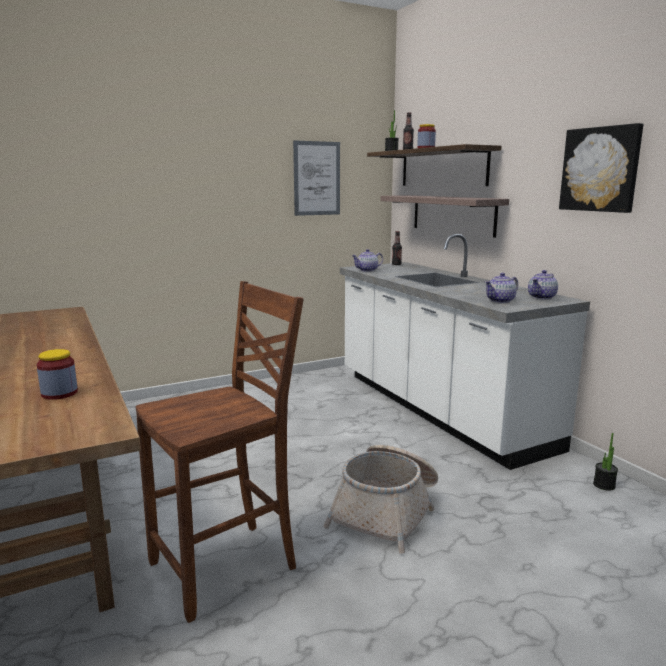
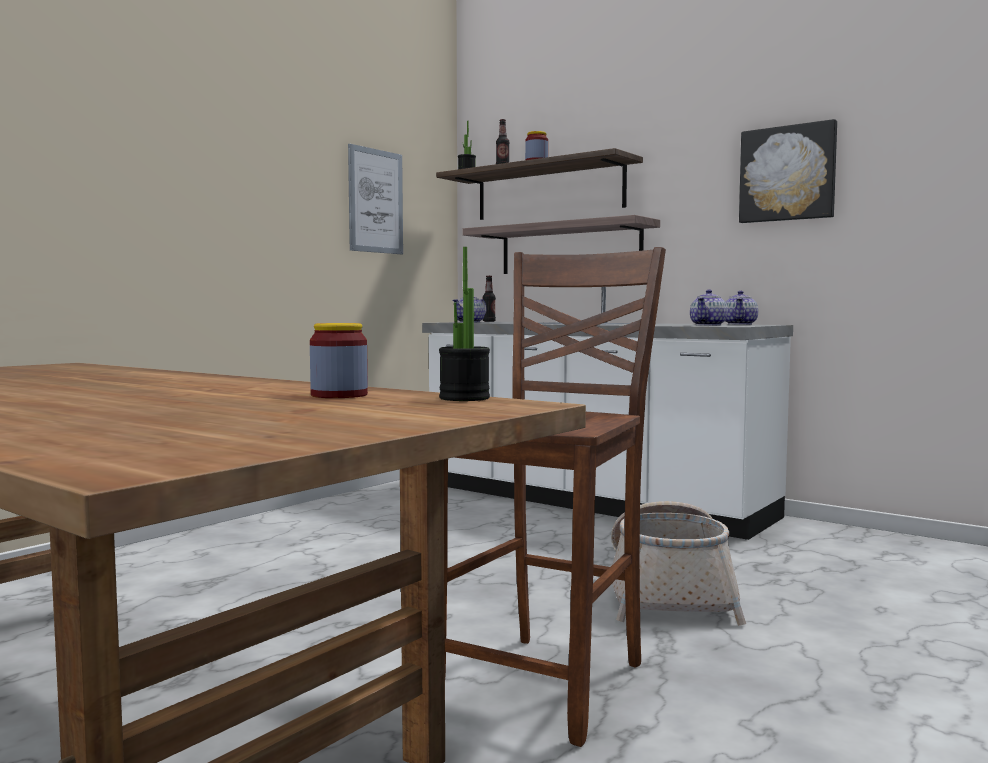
camera: 25 degrees left, 10 degrees down
potted plant [593,433,618,491] -> potted plant moved to [439,247,490,401]

